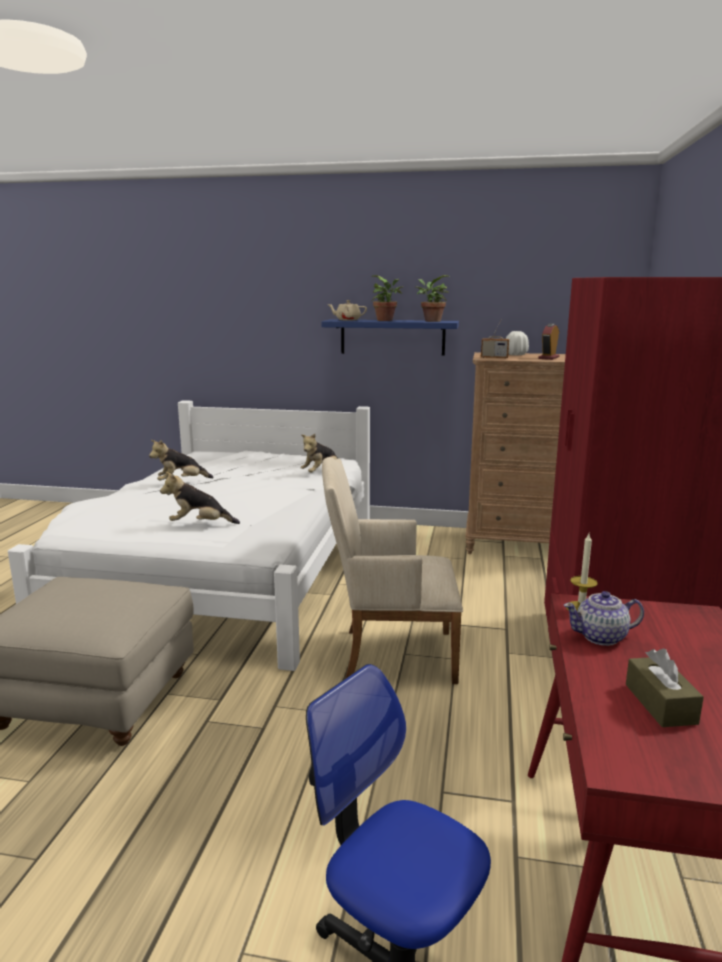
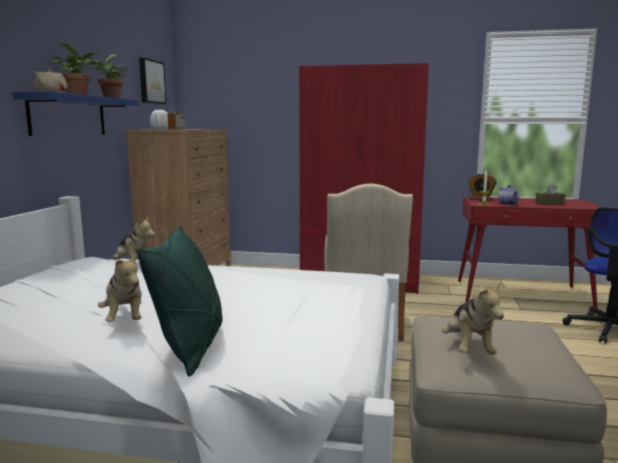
camera: 90 degrees left, 5 degrees down
plush toy [160,472,240,524] -> plush toy moved to [442,283,504,355]
alarm clock [538,324,559,360] -> alarm clock moved to [468,173,497,201]
none -> green pillow [137,225,223,377]
none -> picture [139,58,166,104]

